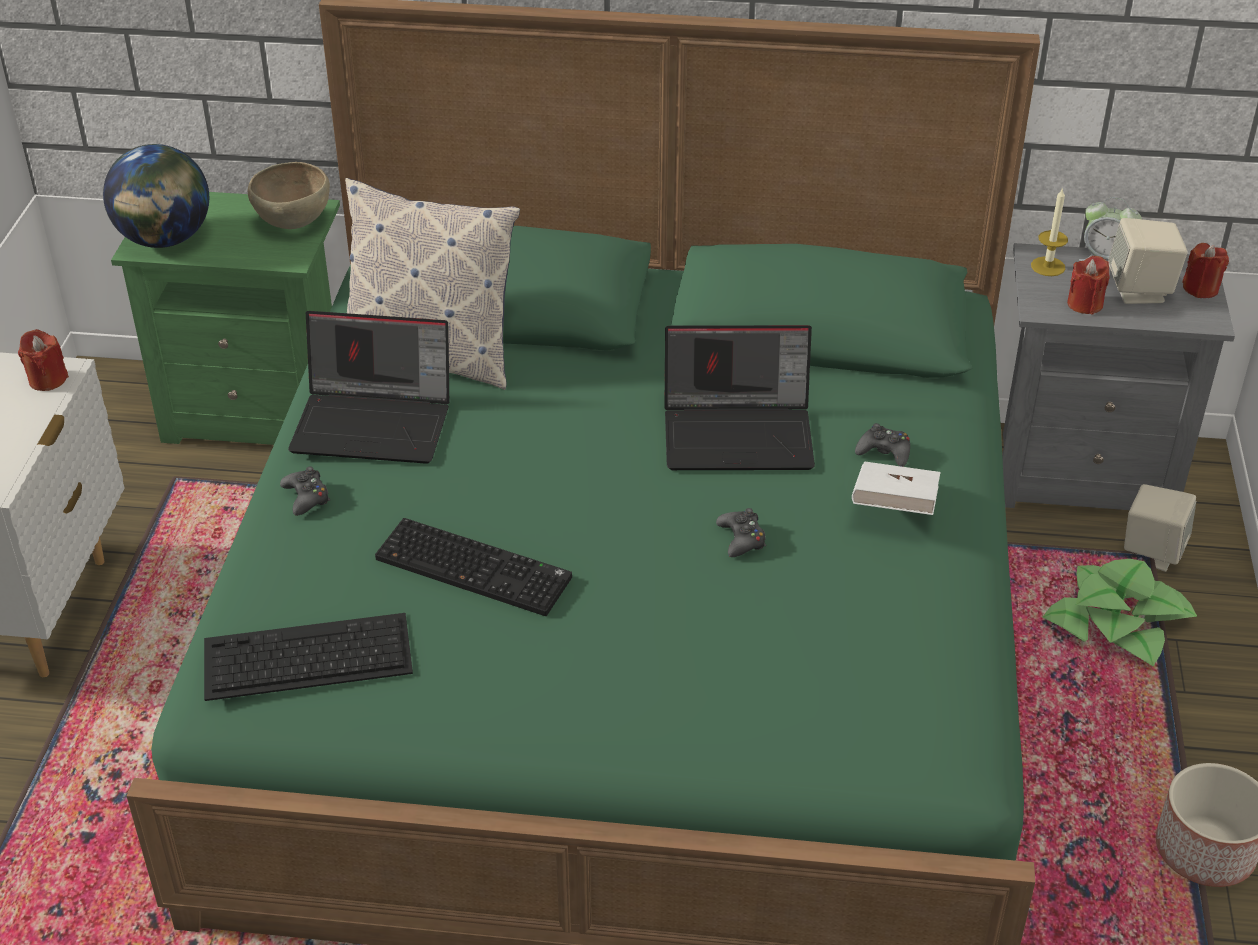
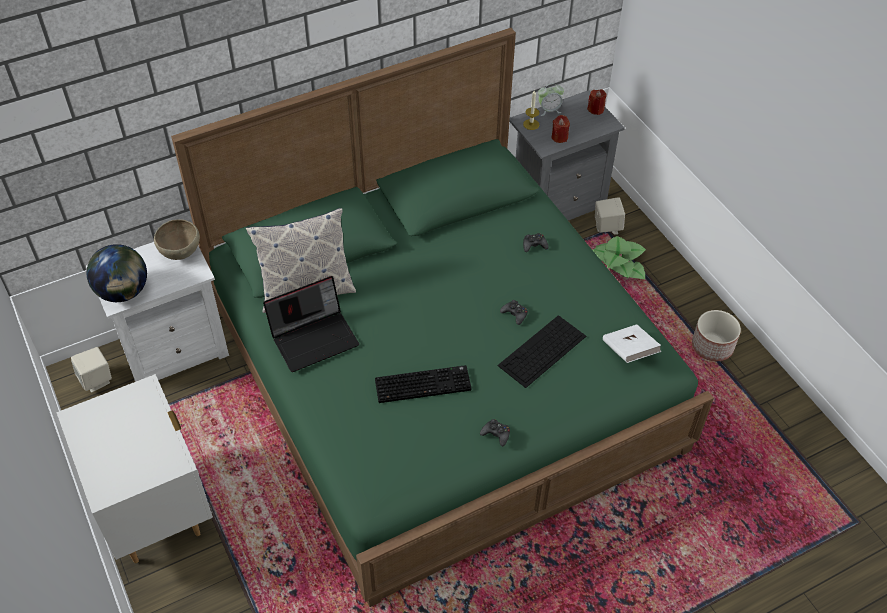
camera: 35 degrees left, 10 degrees up
red candle [18,329,69,391] -> none
green nightstand [111,192,340,445] -> white nightstand [86,242,229,382]
keyboard [204,613,413,701] -> keyboard moved to [498,315,586,388]
black game controller [280,466,330,516] -> black game controller moved to [480,419,510,446]
laptop [664,325,815,470] -> none
white book [852,462,941,515] -> white book moved to [603,324,661,363]
beige speaker [1108,218,1188,304] -> beige speaker moved to [71,347,112,393]

